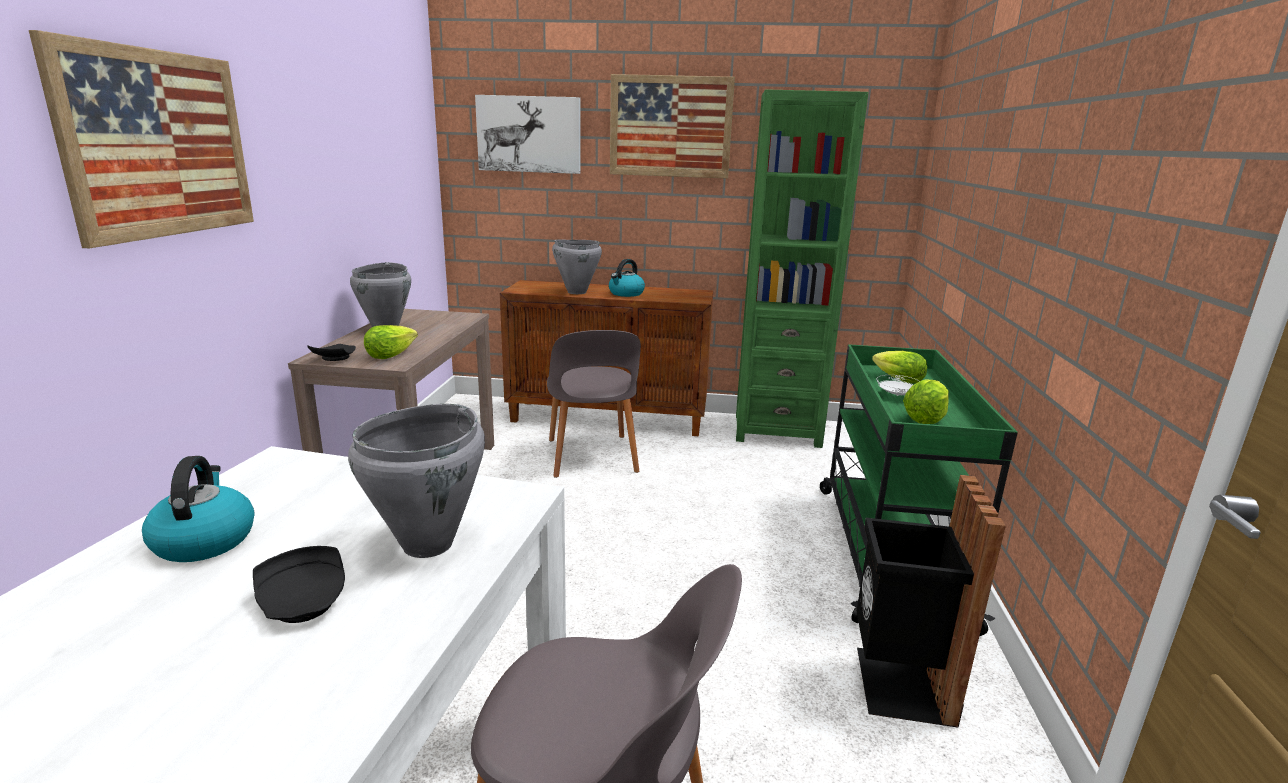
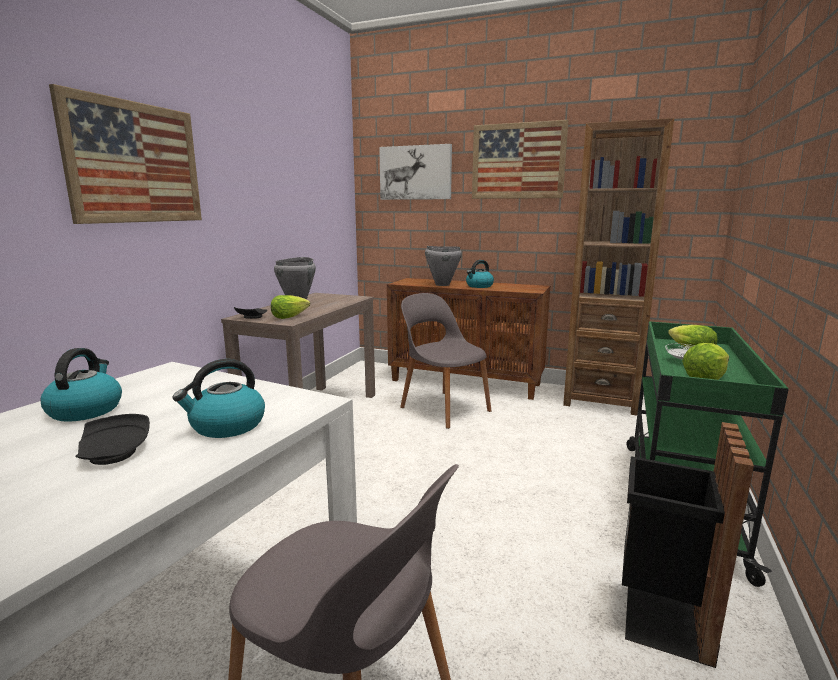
camera: 15 degrees right, 5 degrees down
grey cooking pot [348,404,485,558] -> kettle [172,359,265,438]
grey chair [547,330,641,478] -> grey chair turned 135 degrees clockwise [400,293,492,429]
green bookcase [736,89,868,448] -> brown bookcase [563,118,674,416]

